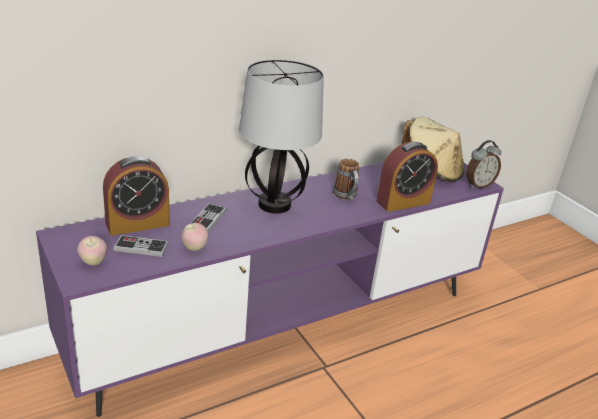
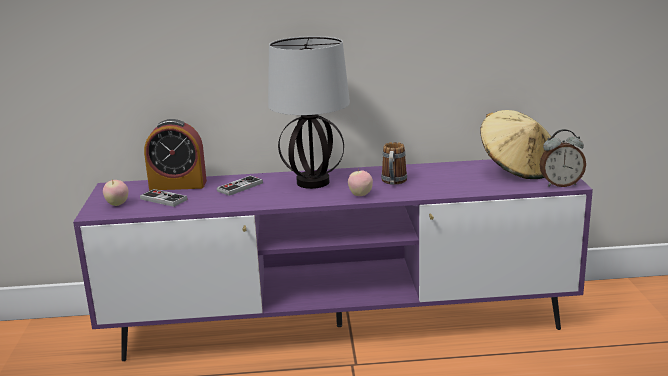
camera: 30 degrees right, 10 degrees down
apple [181,222,208,251] -> apple moved to [348,168,373,196]
alarm clock [377,142,438,212] -> none

